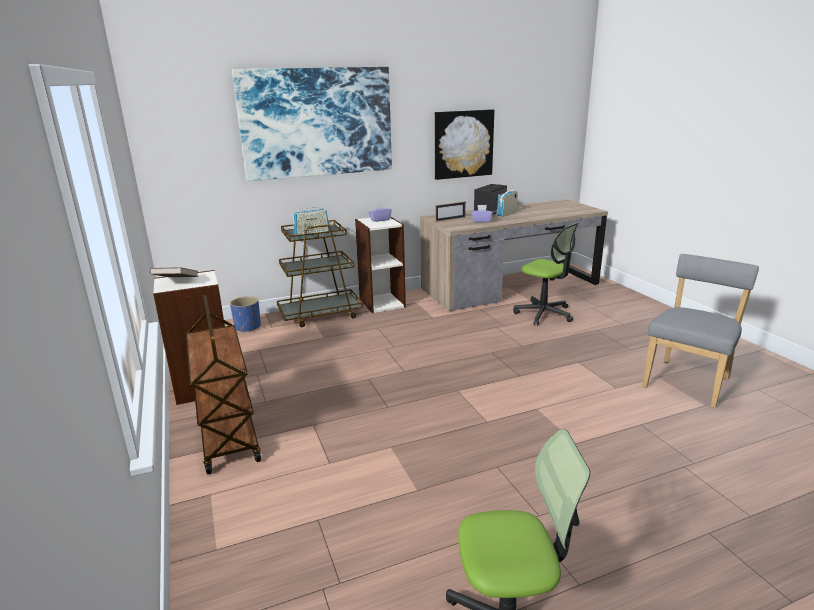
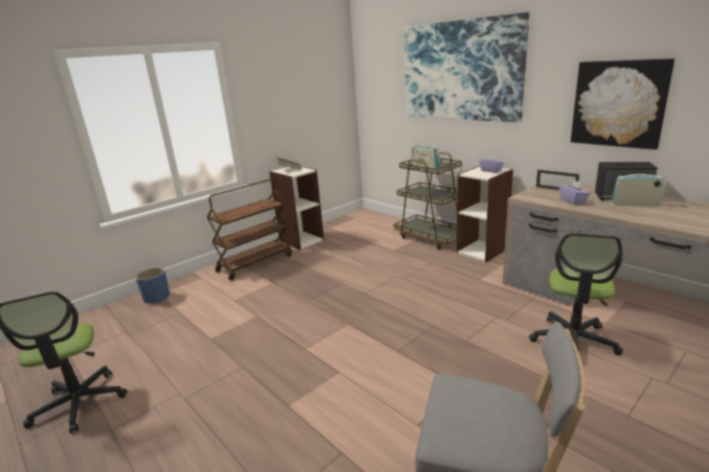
camera: 70 degrees right, 0 degrees up
blue planter [230,296,261,332] -> blue planter moved to [135,267,170,303]

